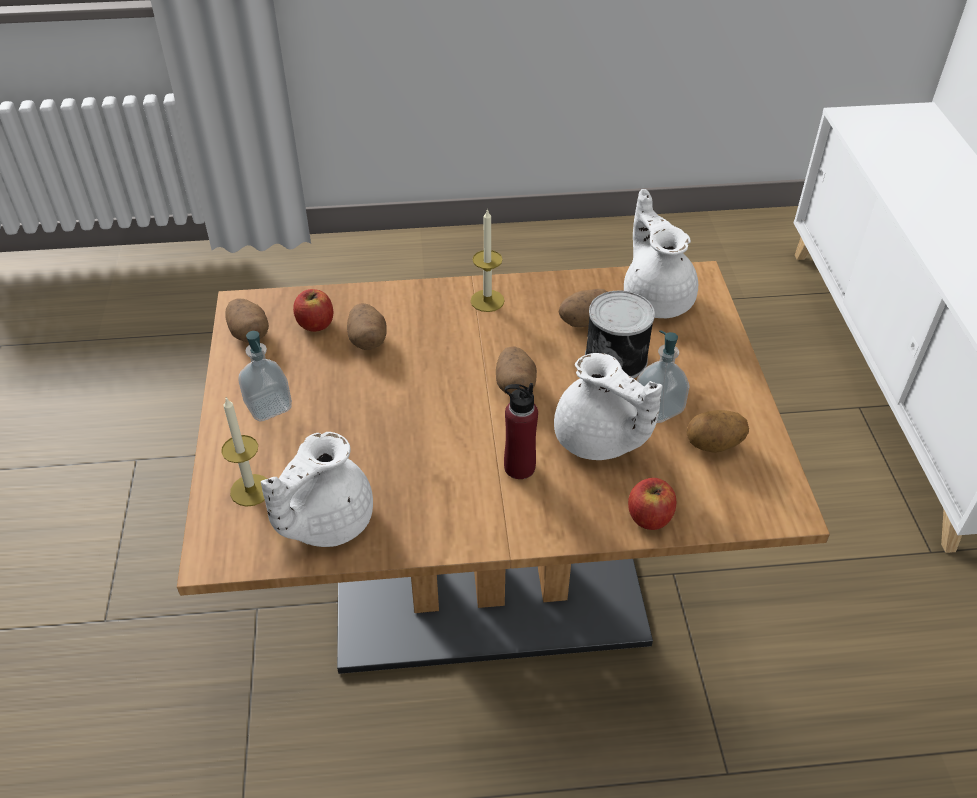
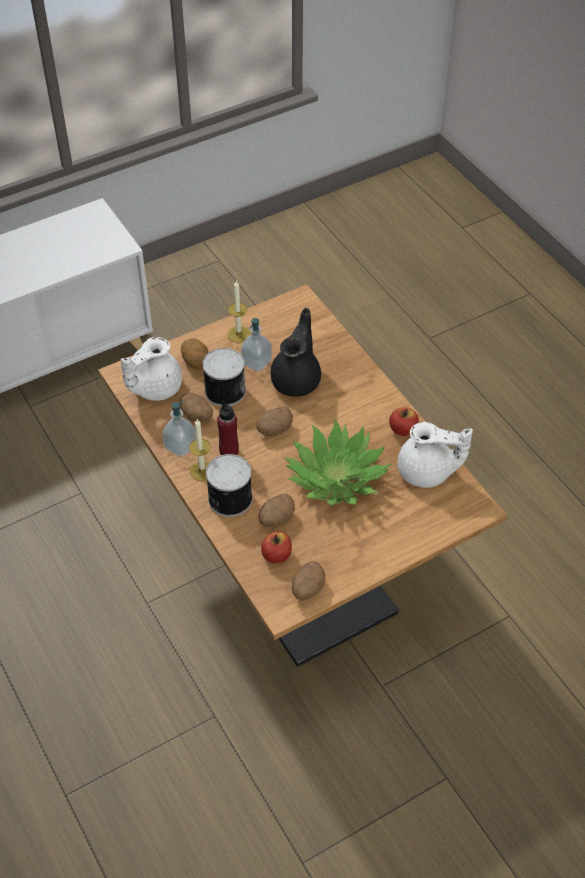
camera: 115 degrees left, 5 degrees up
candle [221,397,267,507] -> candle moved to [228,281,250,343]
soap dispenser [238,331,292,421] -> soap dispenser moved to [162,401,196,457]
red bottle [504,383,538,479] -> red bottle moved to [217,400,239,455]
white teapot [554,353,663,460] -> black teapot [271,308,321,396]
apple [628,478,676,530] -> apple moved to [389,407,419,436]
potato [686,410,749,453] -> potato moved to [181,339,208,370]
none -> can [206,454,252,517]
none -> potted plant [284,419,392,506]

